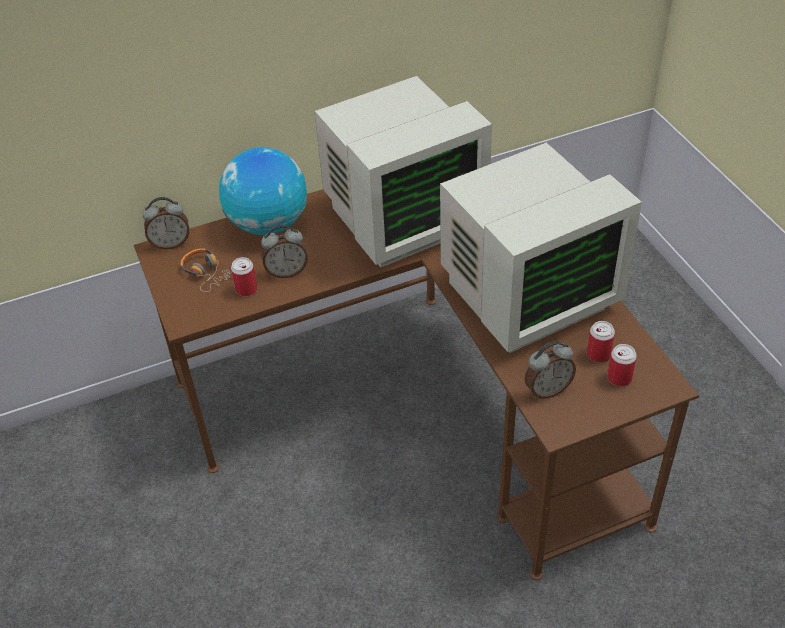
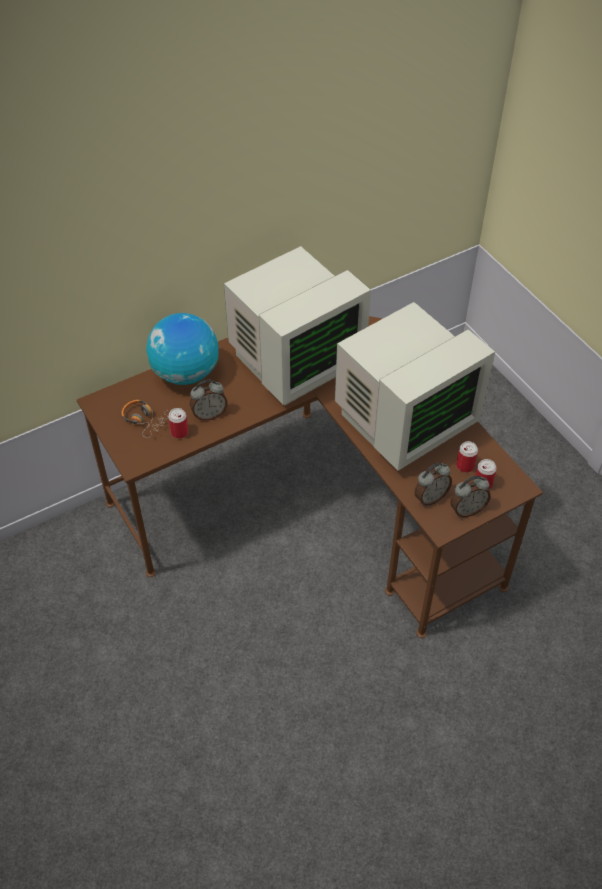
camera: 10 degrees left, 5 degrees up
alarm clock [142,197,189,249] -> alarm clock moved to [450,476,491,517]

